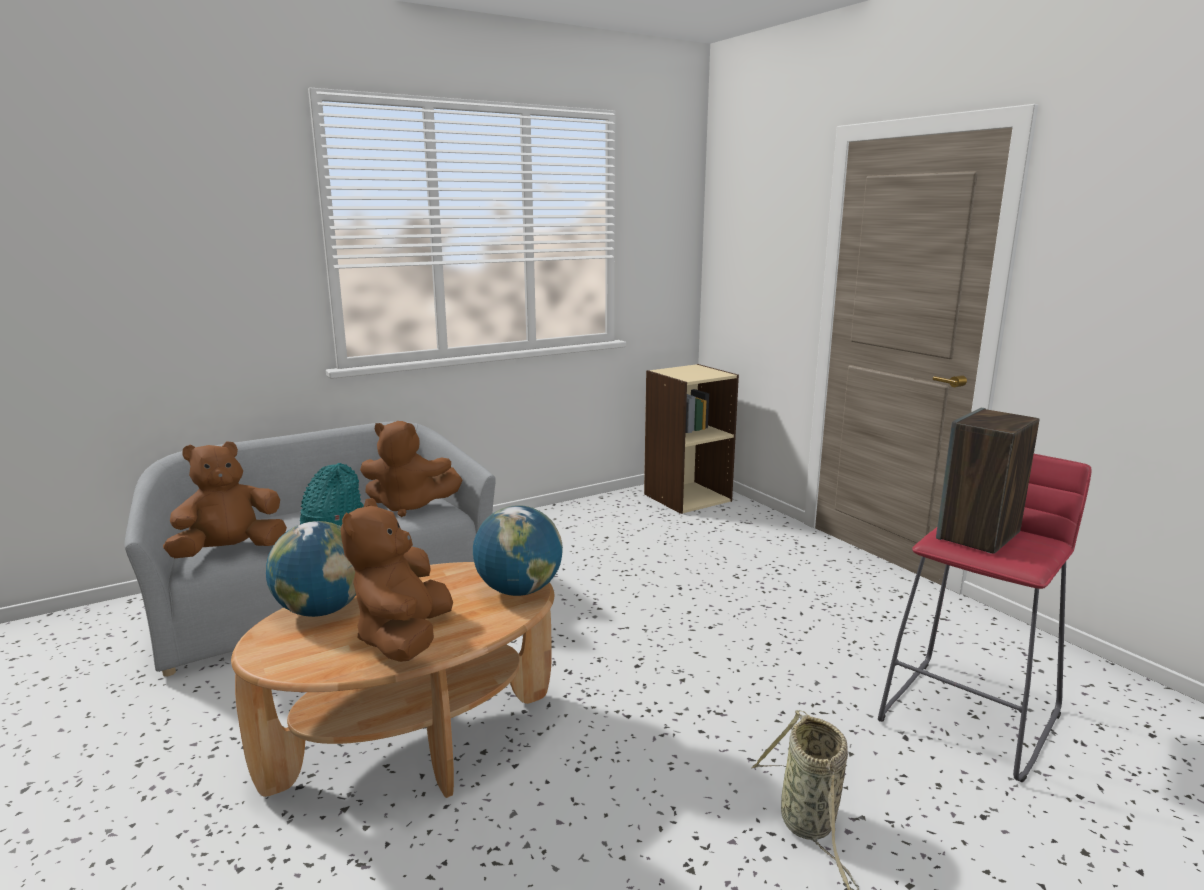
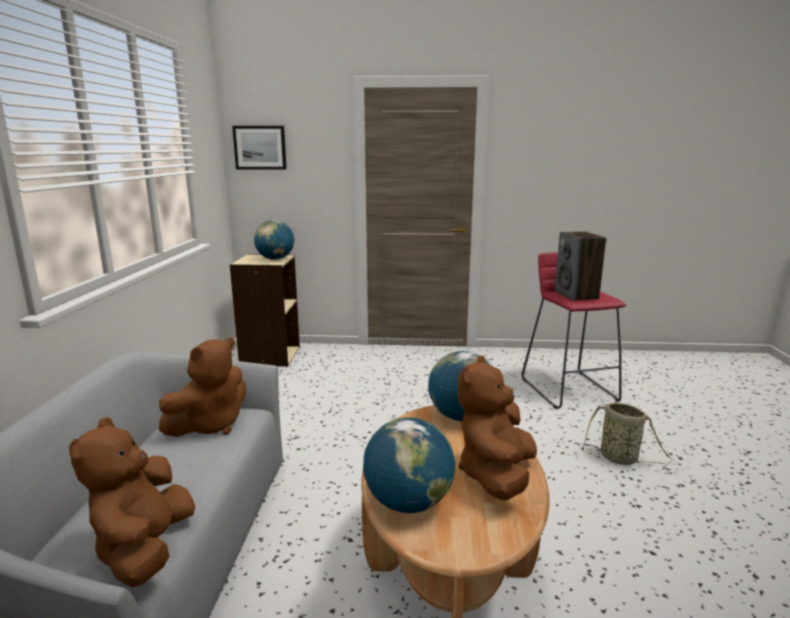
camera: 55 degrees left, 0 degrees up
turquoise hat [300,463,364,526] -> none
brown plush toy [340,498,453,662] -> brown plush toy turned 75 degrees clockwise [458,355,537,500]
none -> picture [232,126,287,170]
none -> globe [254,220,294,260]

